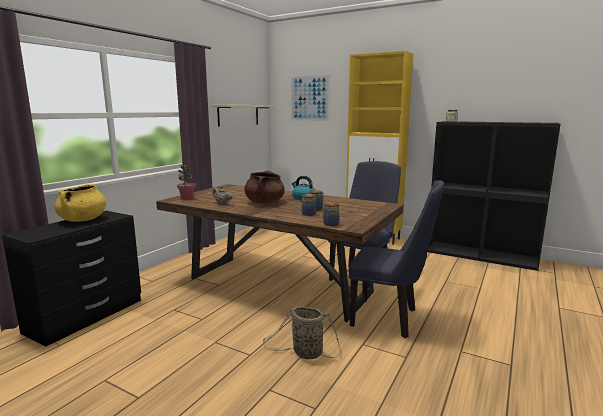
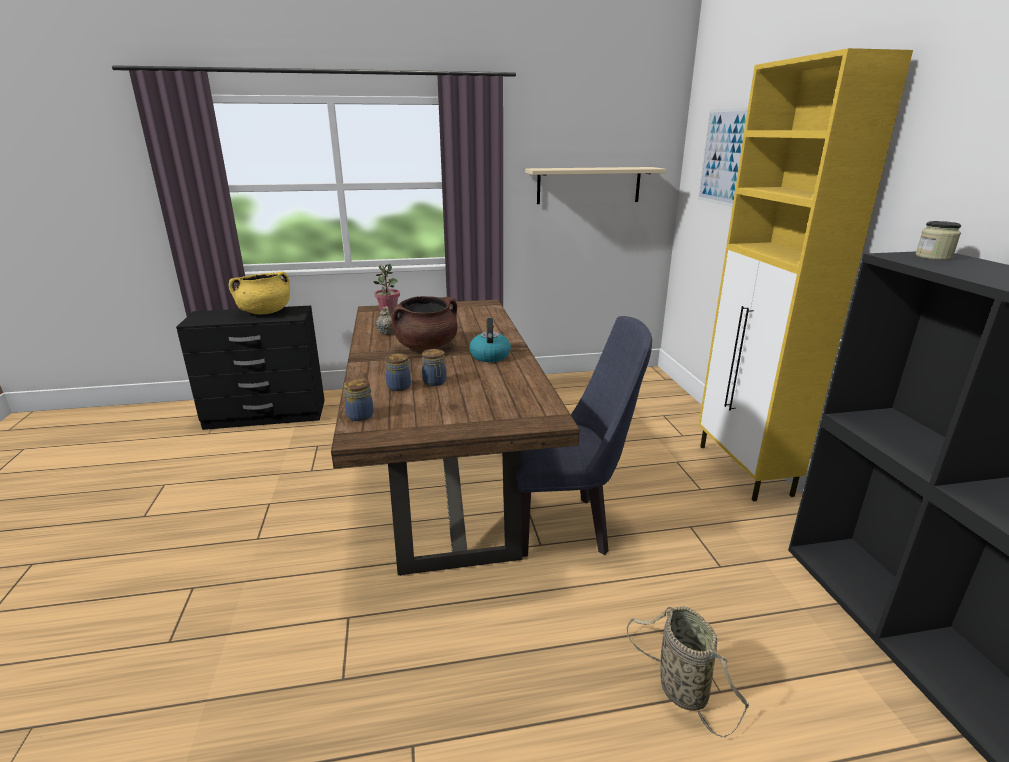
camera: 50 degrees right, 10 degrees up
basket [263,306,340,359] -> basket moved to [627,606,749,738]
blue chair [348,181,444,338] -> none

